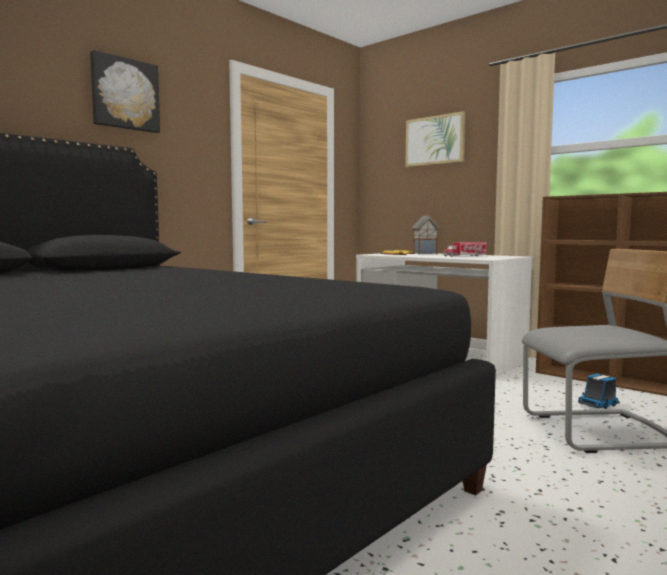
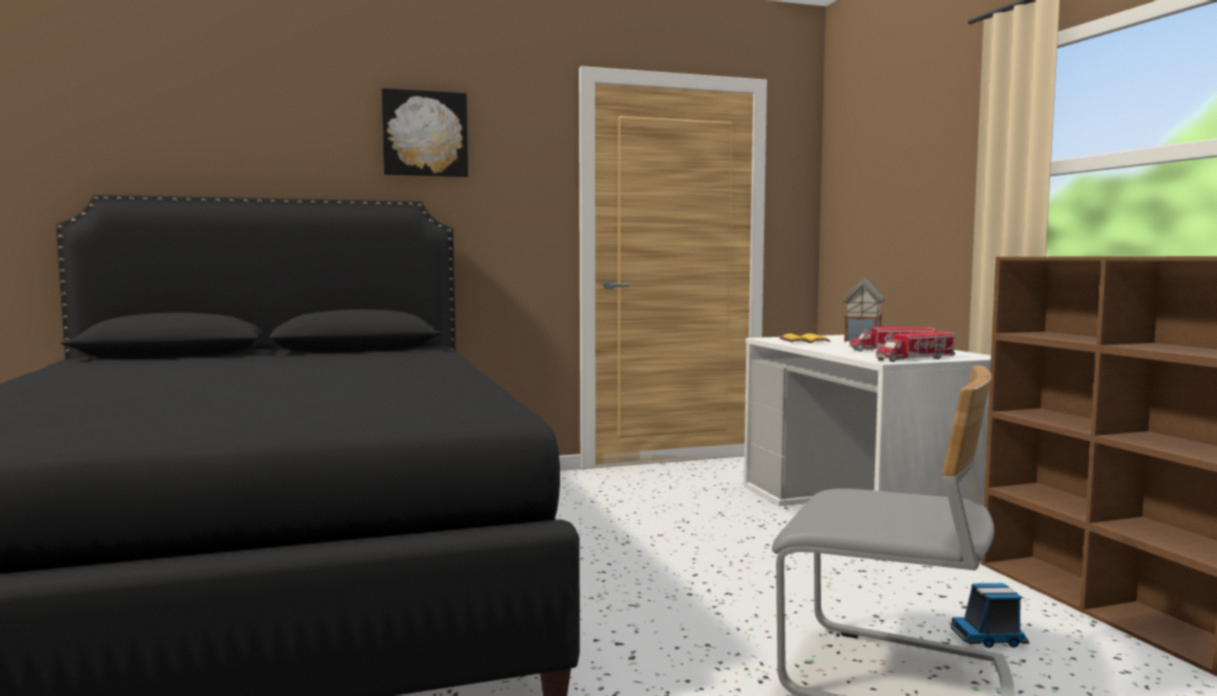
camera: 30 degrees right, 0 degrees up
picture [405,111,465,167] -> none
none -> toy truck [876,332,955,362]

